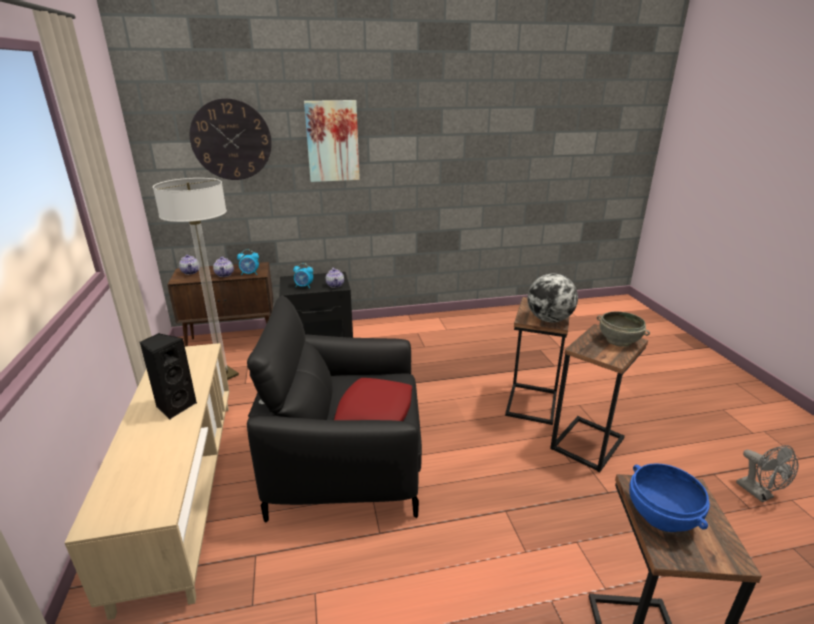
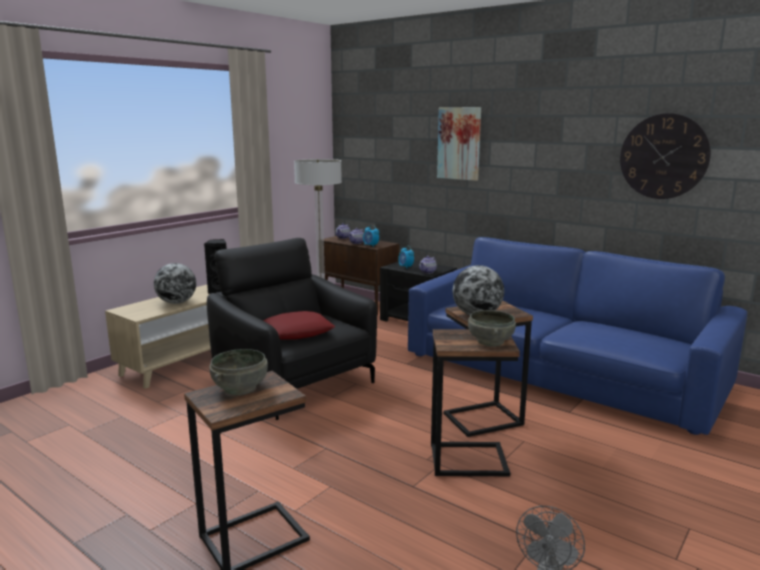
camera: 50 degrees right, 10 degrees down
wall clock [190,98,272,180] -> wall clock moved to [620,113,711,199]
blue bowl [629,463,710,532] -> grey bowl [209,349,268,395]
none -> globe [154,263,196,304]
none -> blue sofa [408,237,747,435]

